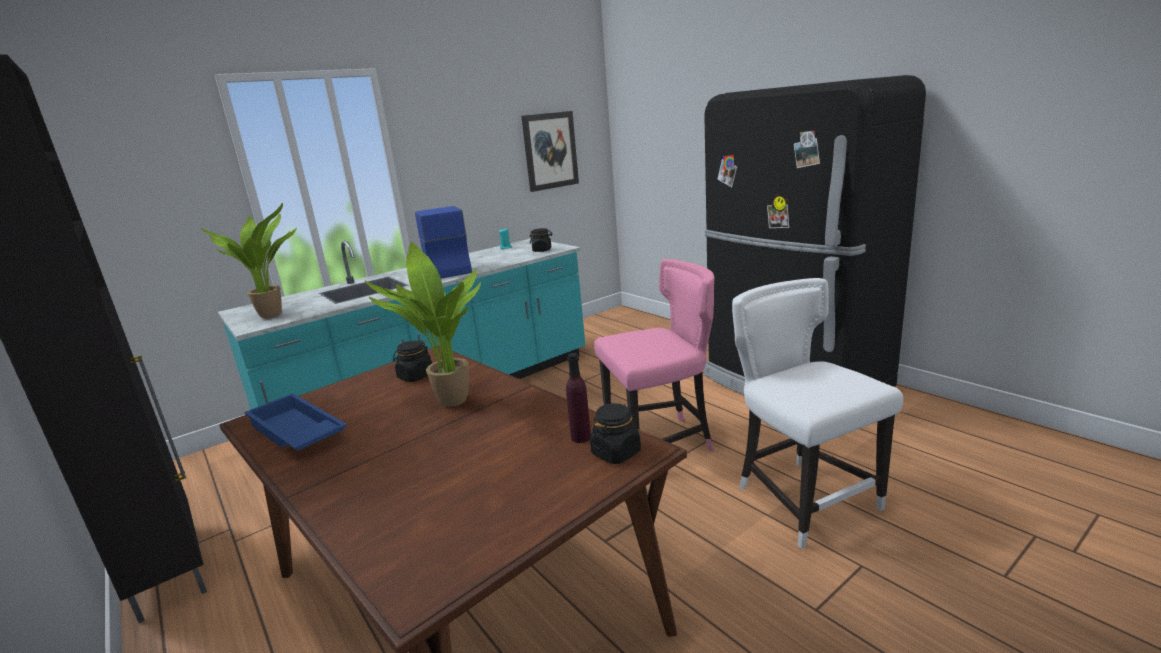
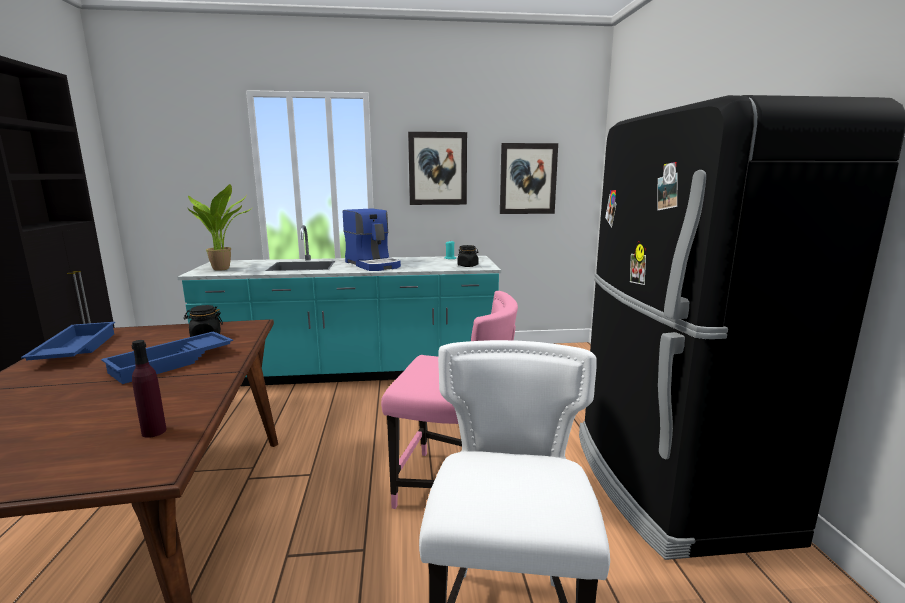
camera: 30 degrees right, 5 degrees down
potted plant [365,242,481,407] -> blue tray [101,331,233,384]
coffee machine [415,206,472,279] -> coffee machine turned 135 degrees clockwise [343,208,401,271]
black jar [590,403,641,464] -> none
none -> picture [408,132,467,205]

